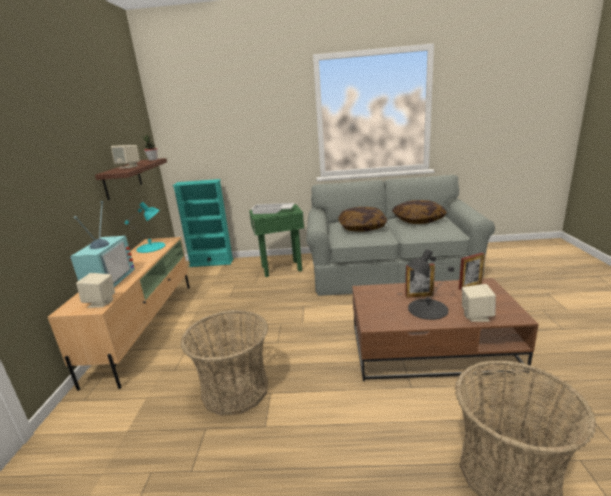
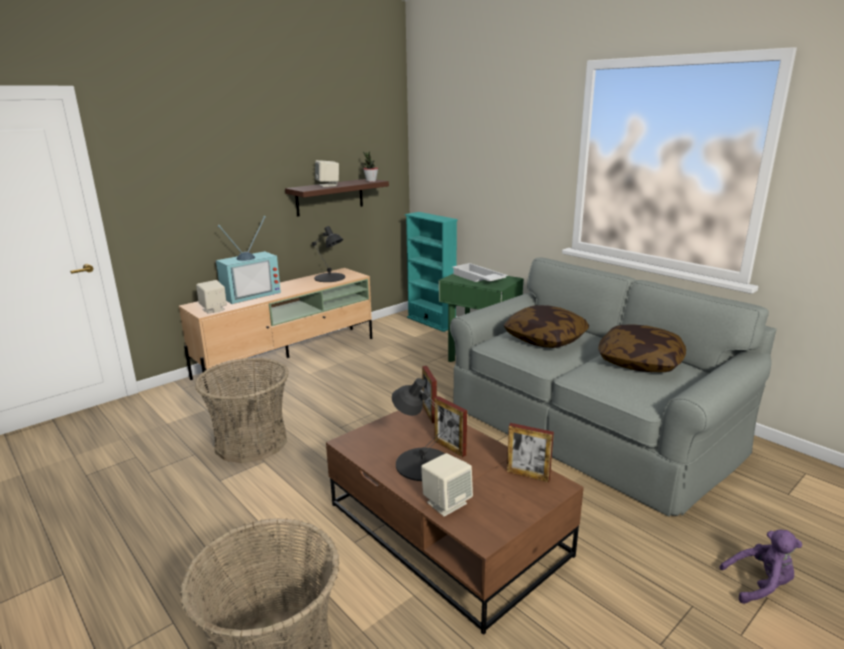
camera: 45 degrees right, 0 degrees up
turquoise table lamp [125,202,165,253] -> black table lamp [312,226,345,282]
none -> picture frame [422,366,437,423]
none -> purple plush toy [719,530,802,604]

